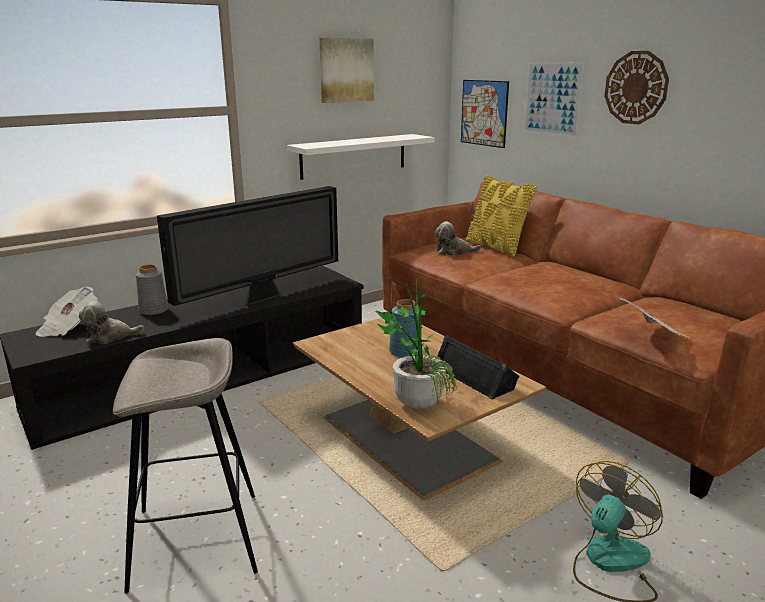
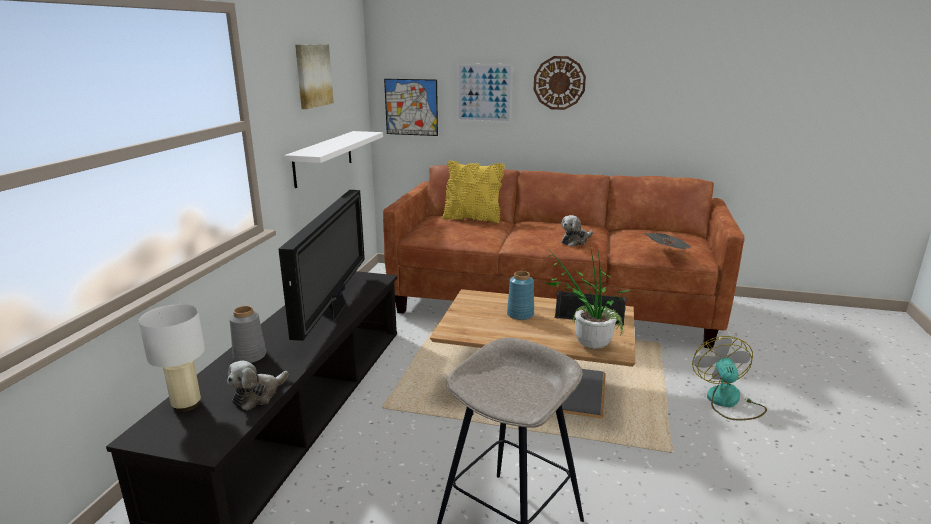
camera: 40 degrees left, 0 degrees up
newspaper [35,287,98,337] -> white table lamp [139,304,205,412]
plush toy [434,222,481,256] -> plush toy moved to [561,215,593,247]

